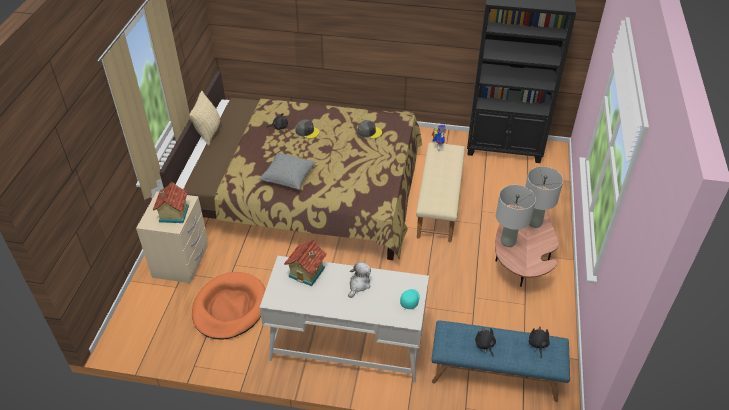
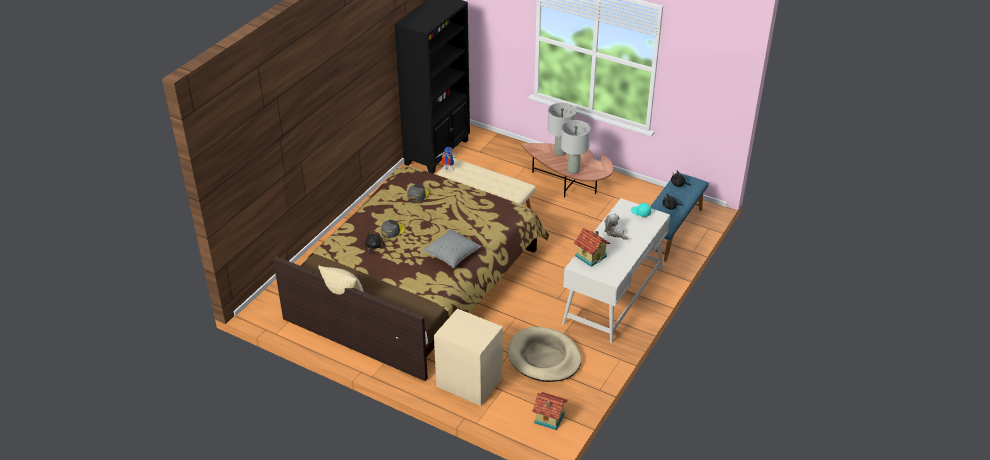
camera: 70 degrees left, 5 degrees down
toy house [153,181,189,223] -> toy house moved to [532,392,568,430]
orange dog bed [192,272,266,340] -> beige dog bed [507,327,582,382]

